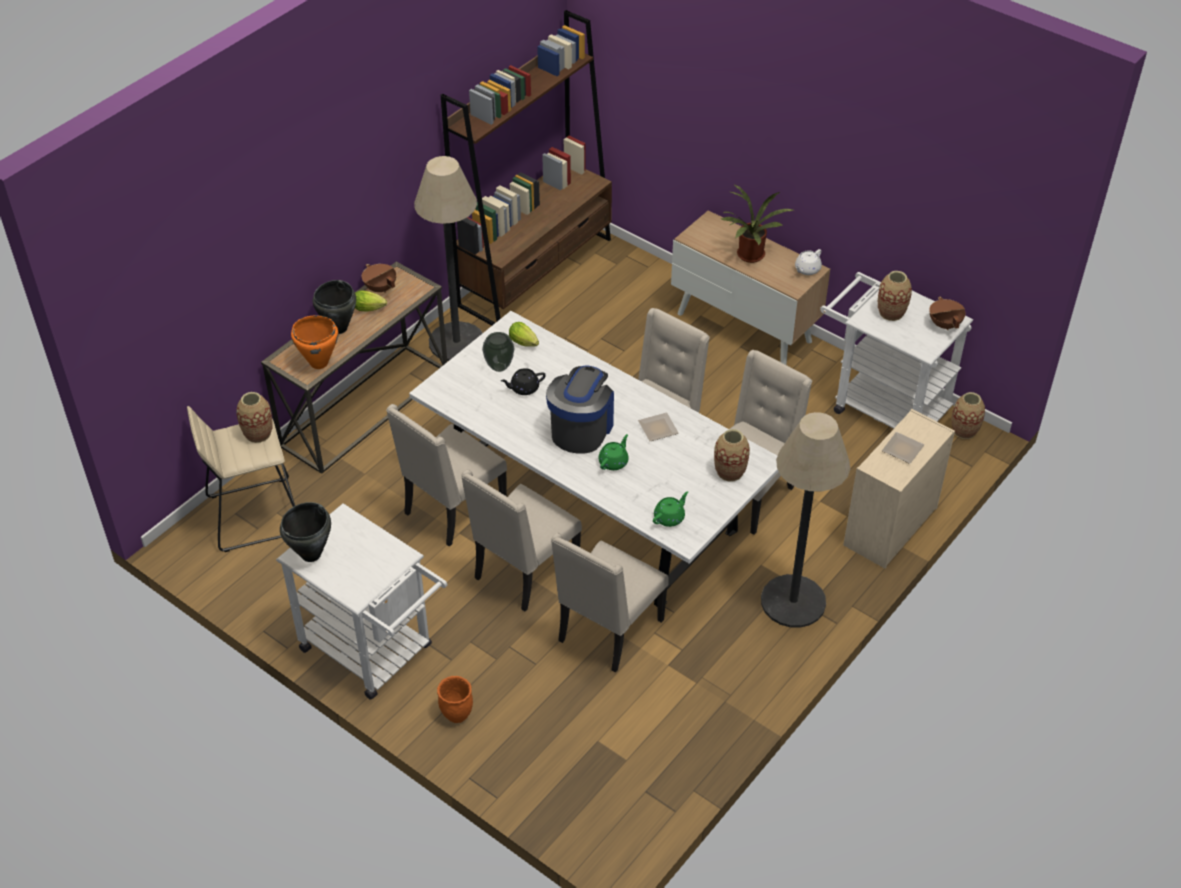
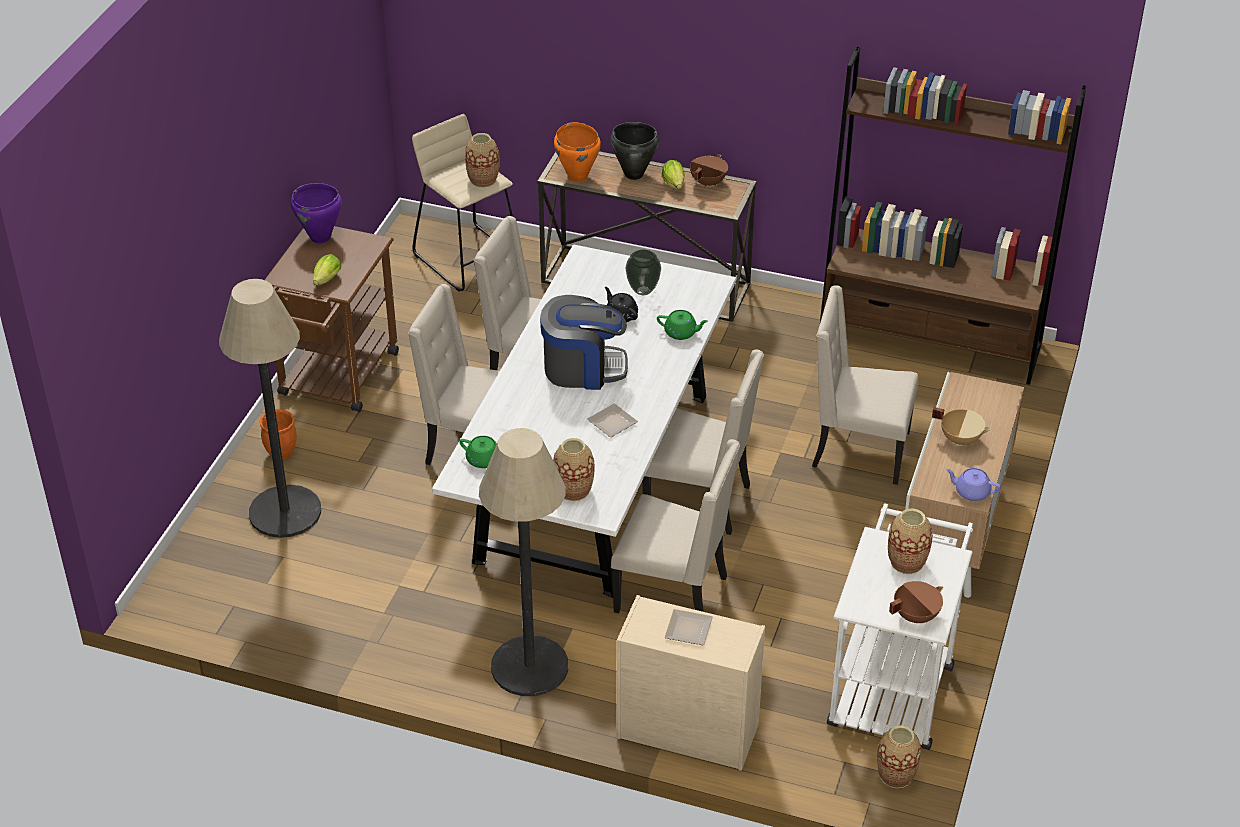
camera: 70 degrees right, 5 degrees down
white cart [276,503,448,700] -> brown cart [265,226,399,412]
black cooking pot [280,502,331,562] -> purple cooking pot [291,183,342,243]
floor lamp [414,156,483,361] -> floor lamp moved to [219,279,321,538]
lettuce [509,322,539,347] -> lettuce moved to [313,254,341,285]
beige chair [551,533,669,673] -> beige chair moved to [812,285,919,485]
green teapot [598,434,629,470] -> green teapot moved to [657,310,708,340]
potted plant [721,184,793,263] -> beige cooking pot [932,407,991,446]
white teapot [795,249,822,275] -> purple teapot [946,468,1001,501]

